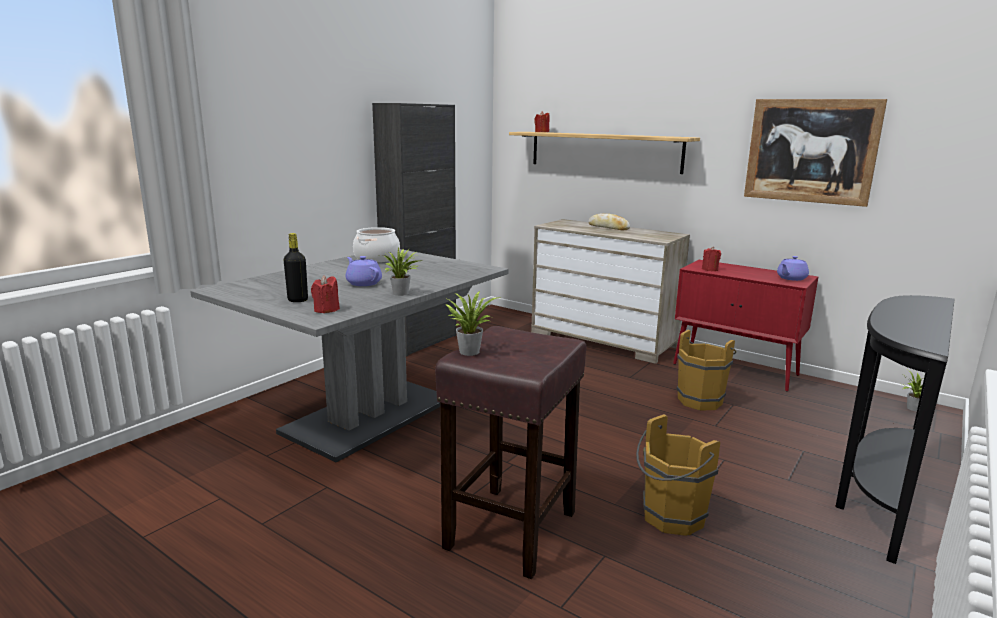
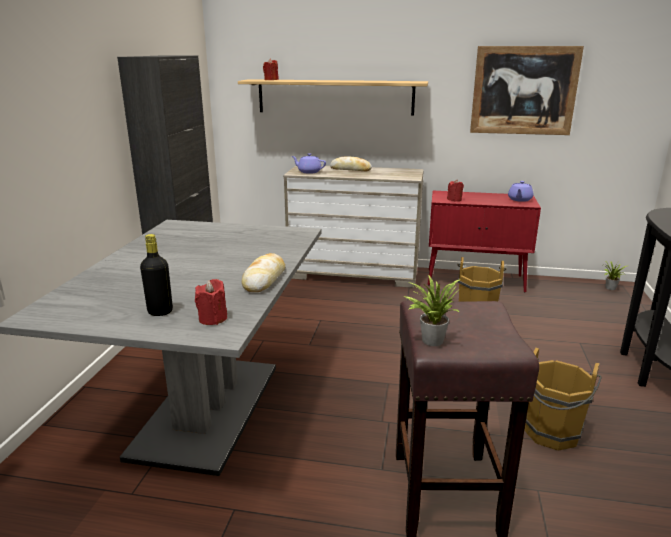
camera: 25 degrees left, 5 degrees up
purple teapot [346,256,382,286] -> purple teapot moved to [292,153,326,174]
cooking pot [353,227,400,263] -> none
potted plant [383,247,420,296] -> bread [242,253,285,292]

